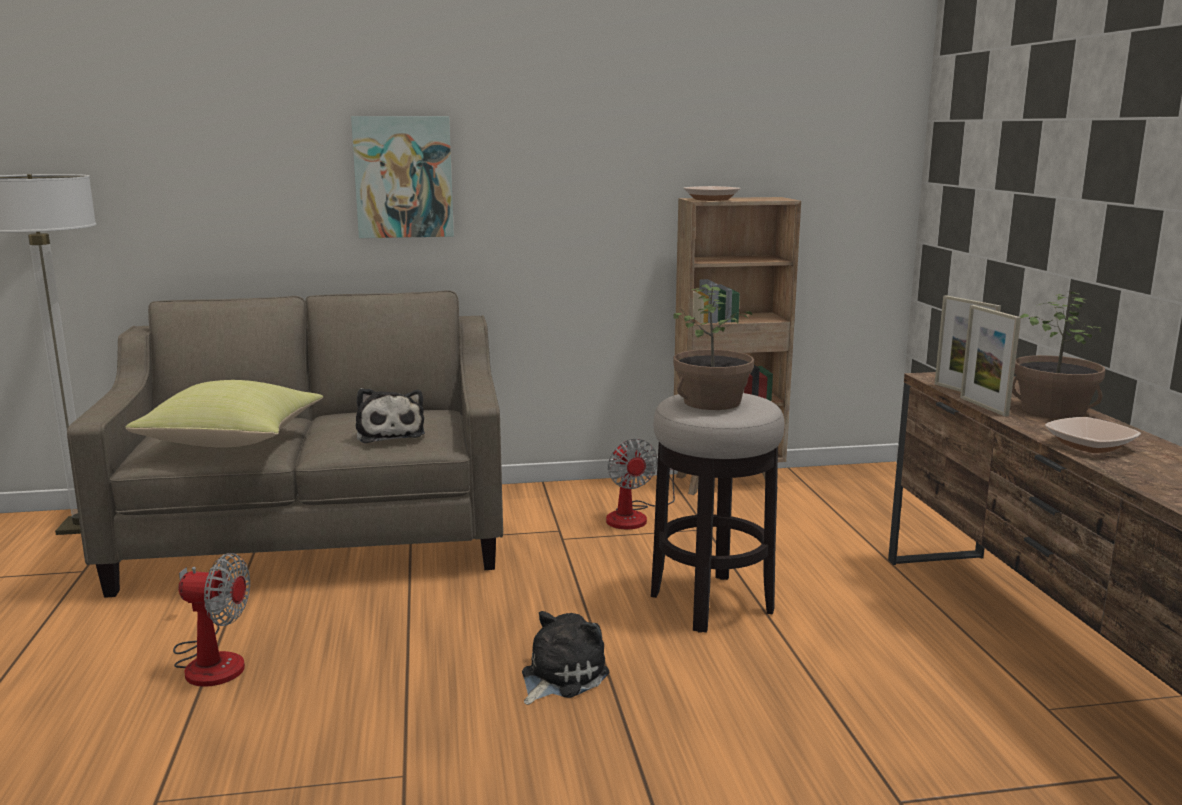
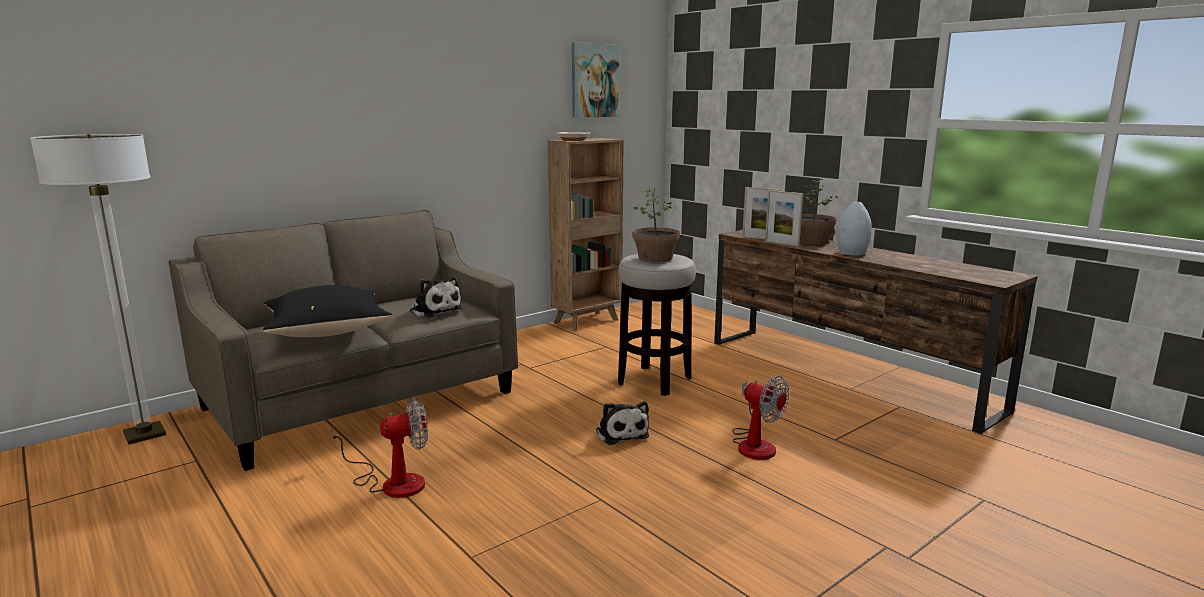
camera: 30 degrees left, 0 degrees up
yellow pillow [125,380,323,448] -> black pillow [263,285,393,337]
picture [351,116,454,238] -> picture moved to [572,42,619,118]
plush toy [522,611,609,705] -> plush toy turned 150 degrees clockwise [596,401,649,445]
fan [606,438,675,529] -> fan moved to [732,376,789,460]
bowl [1045,417,1141,453] -> grey vase [837,201,872,256]

